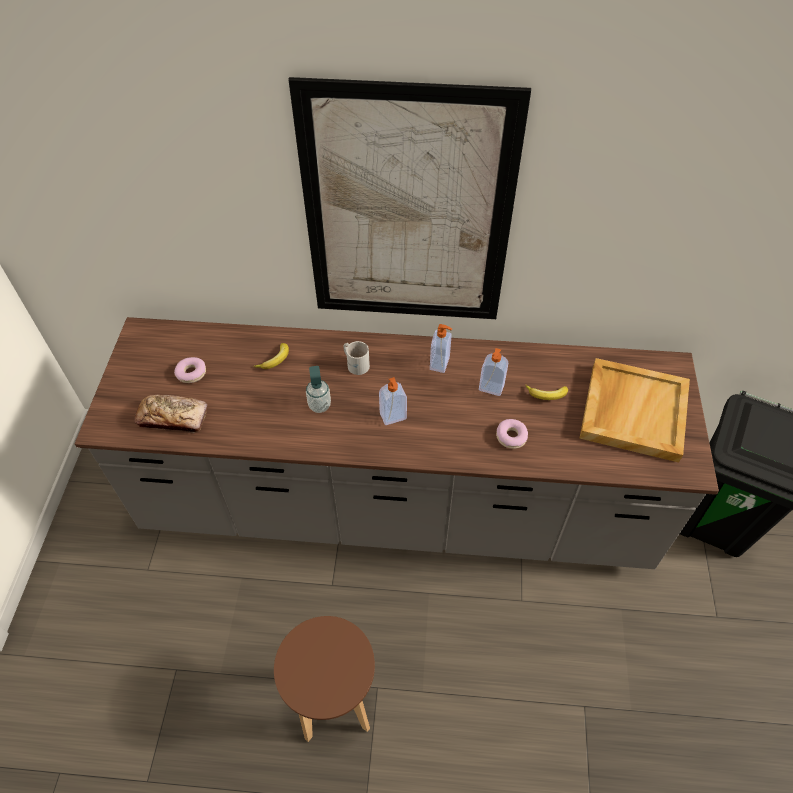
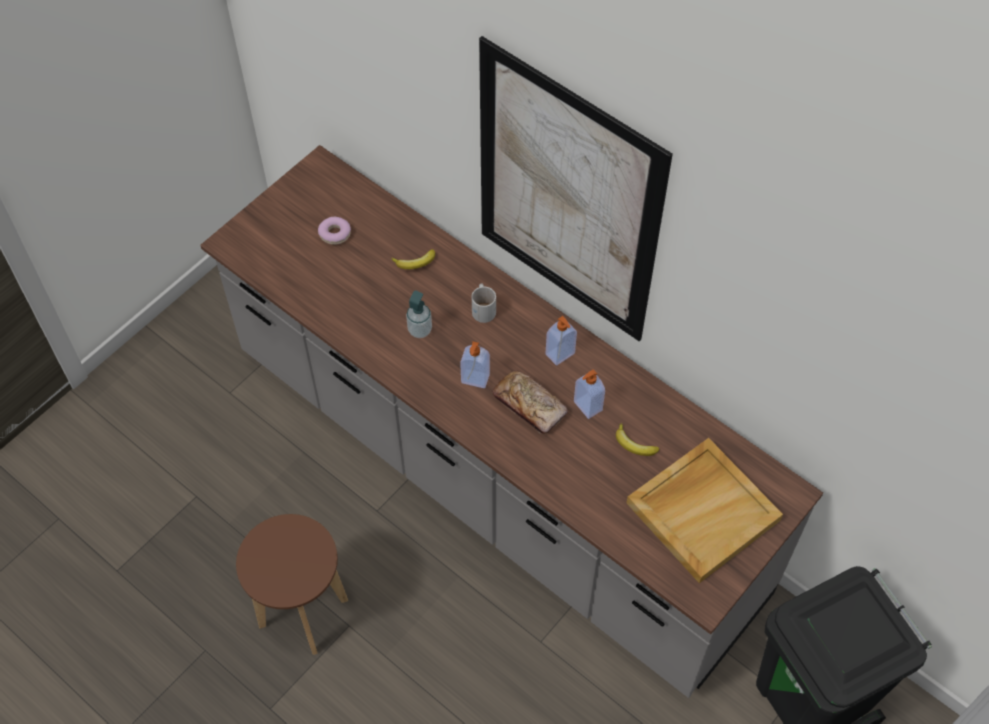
camera: 35 degrees right, 5 degrees up
bread [134,395,207,433] -> bread moved to [492,370,568,434]
donut [496,419,528,449] -> none

